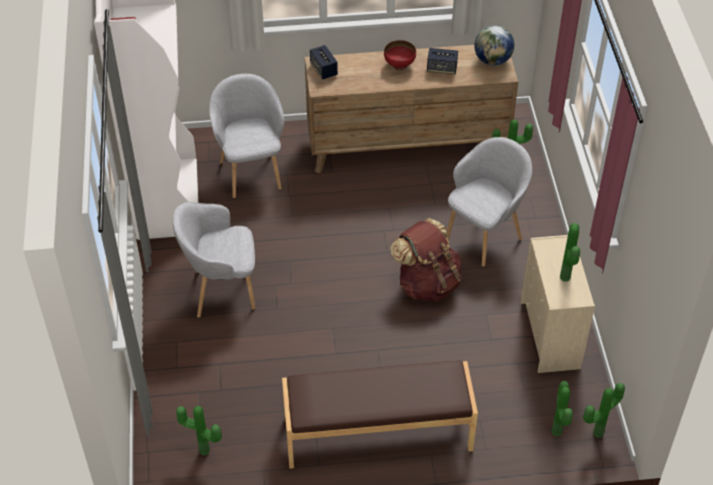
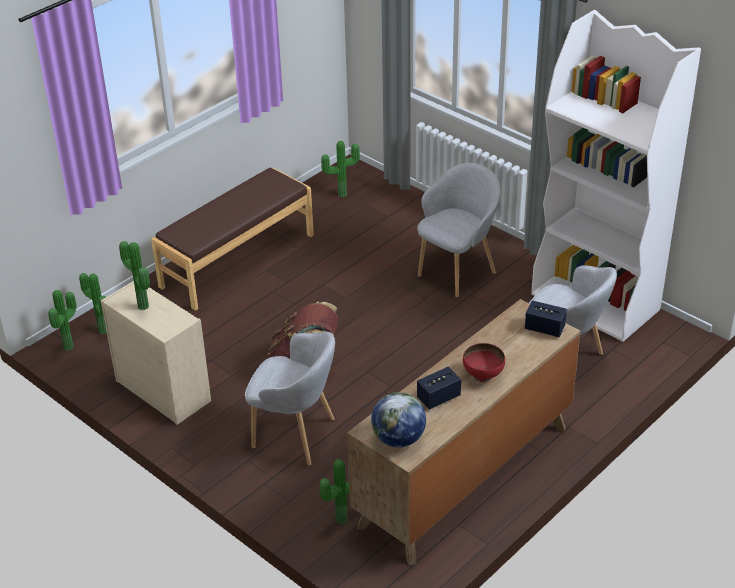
camera: 140 degrees right, 10 degrees down
grey armchair [447,137,532,267] -> grey armchair turned 75 degrees counterclockwise [245,331,335,466]

